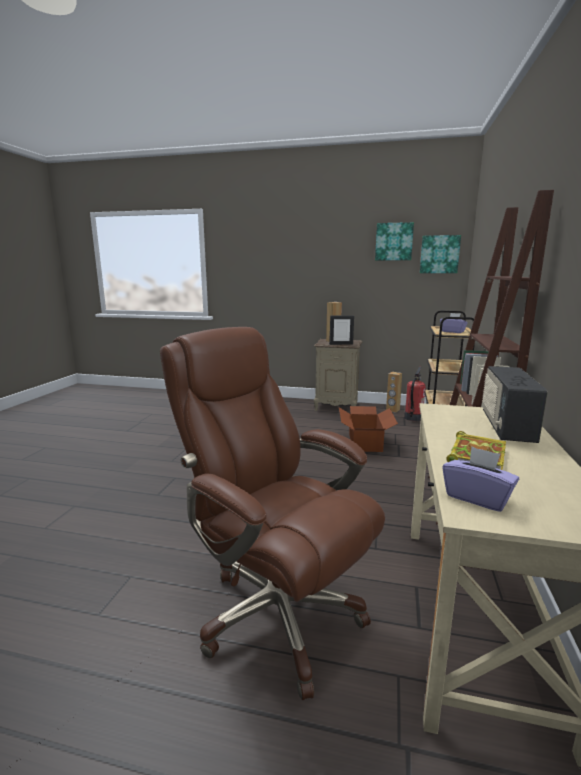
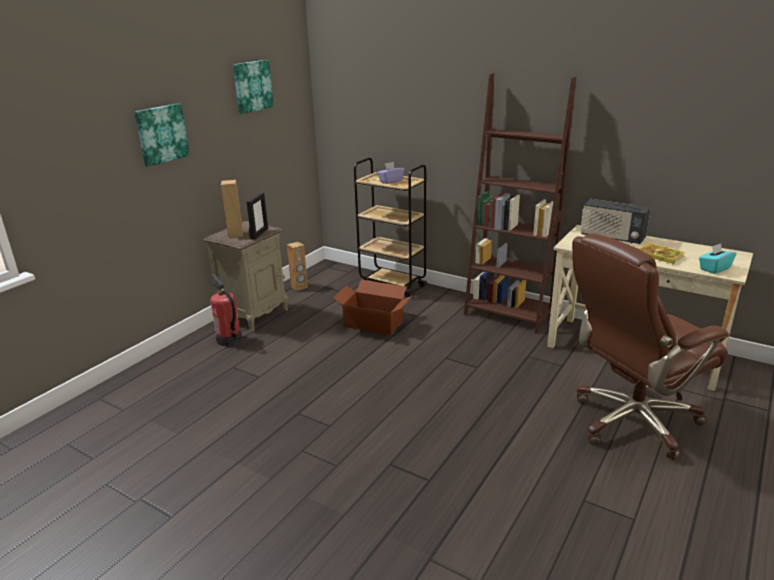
camera: 70 degrees left, 10 degrees up
fire extinguisher [404,367,426,421] -> fire extinguisher moved to [210,274,242,346]
picture [420,235,461,273] -> picture moved to [134,103,190,167]
purple tissue box [442,447,519,512] -> turquoise tissue box [699,243,736,274]

